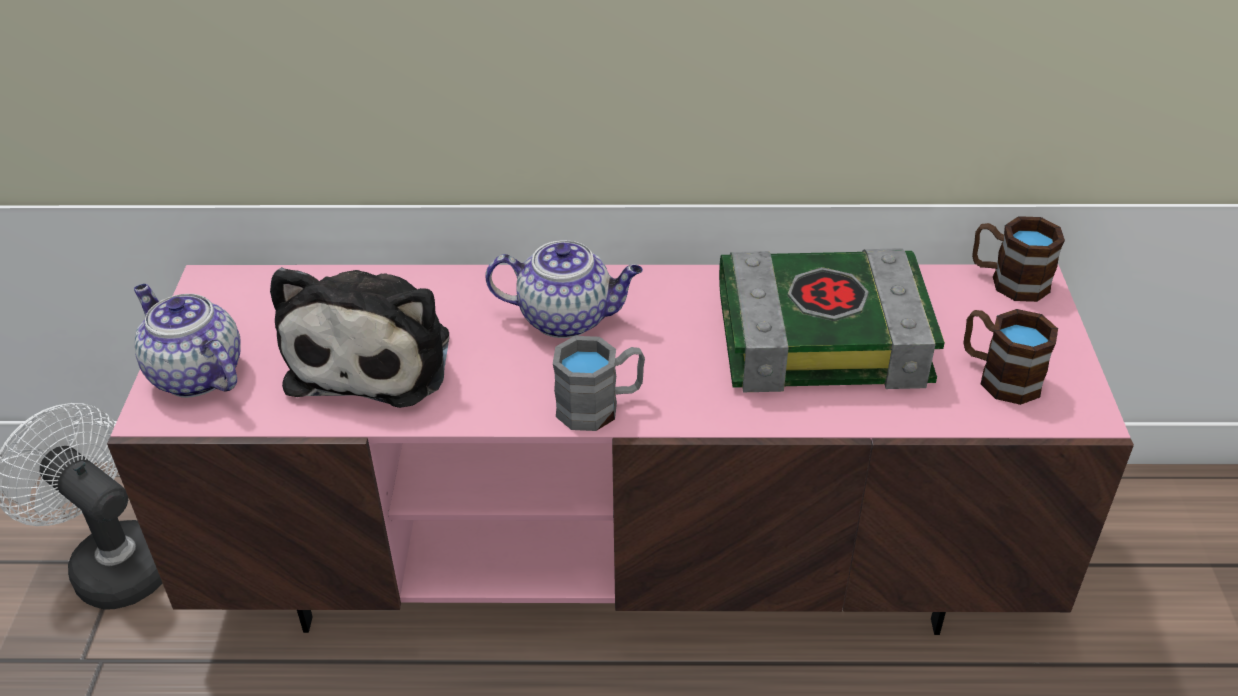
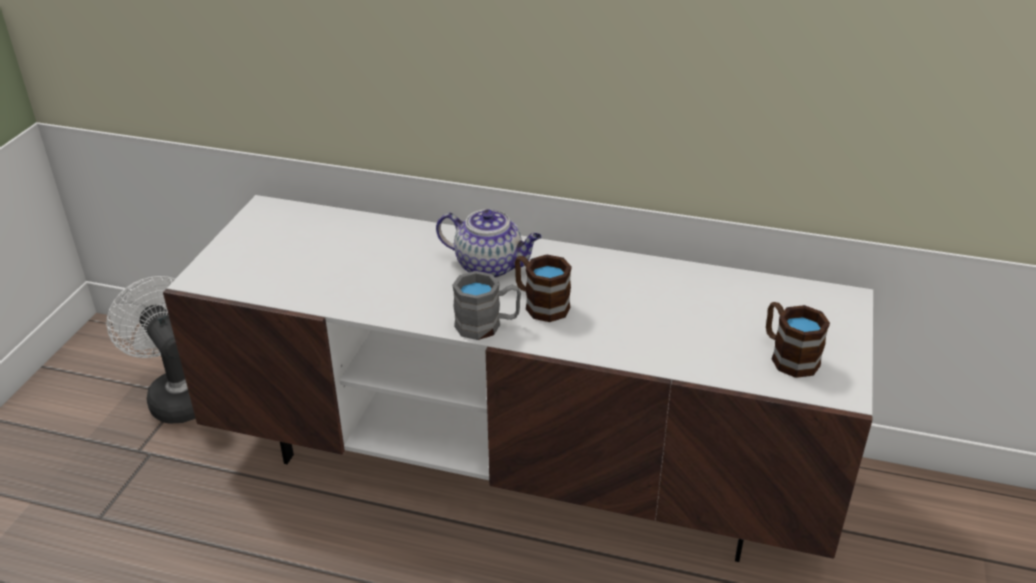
camera: 15 degrees right, 5 degrees down
pink tv stand [107,264,1134,635] -> white tv stand [163,195,873,562]
teapot [134,284,241,398] -> none
plush toy [270,267,449,408] -> none
book [719,248,945,392] -> none
brown mug [972,216,1065,302] -> brown mug moved to [515,255,572,322]

